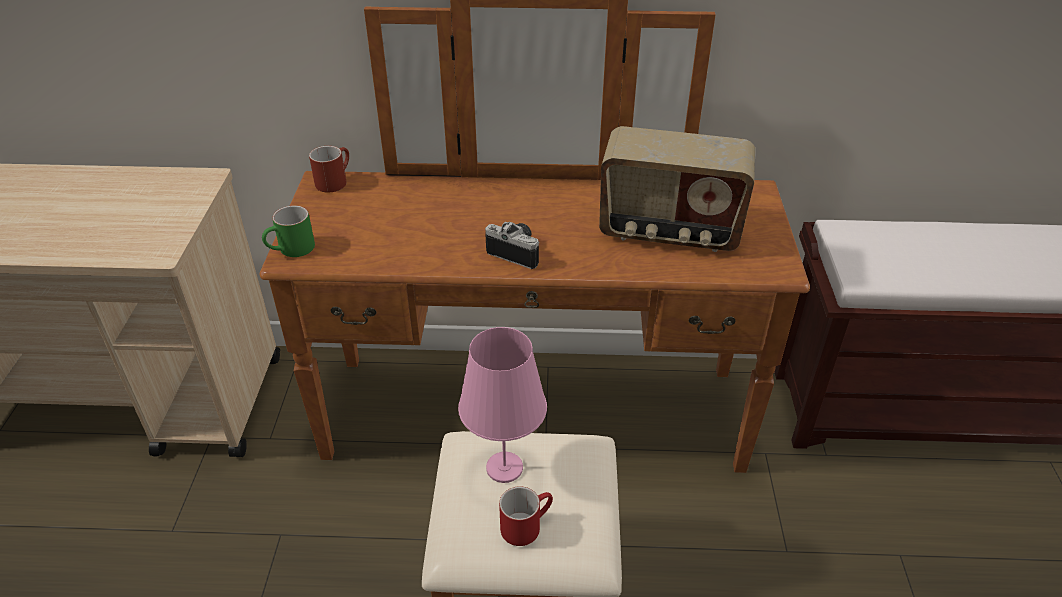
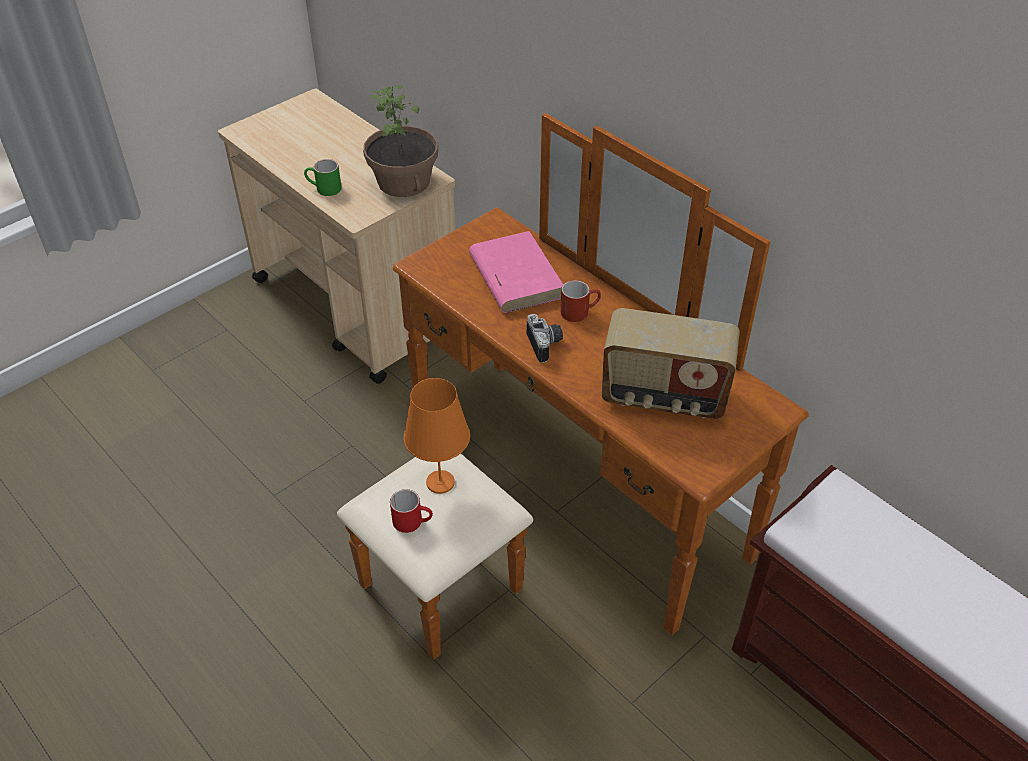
camera: 45 degrees right, 5 degrees up
green mug [262,205,315,257] -> green mug moved to [304,159,342,196]
red mug [309,146,349,192] -> red mug moved to [561,280,601,322]
pink table lamp [458,327,547,483] -> orange table lamp [404,378,470,494]
radio [599,126,755,252] -> radio turned 45 degrees counterclockwise [602,308,740,419]
none -> potted plant [363,85,438,197]
none -> pink book [469,231,563,313]

